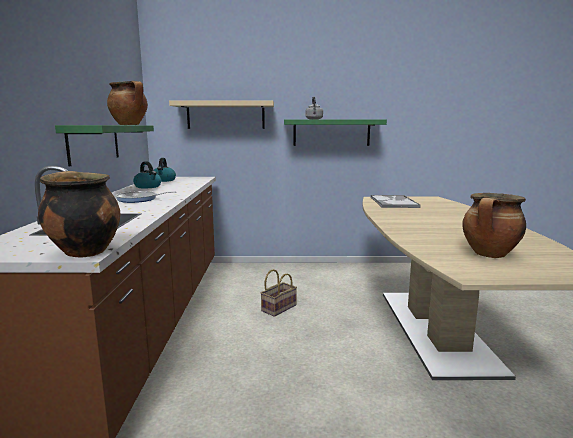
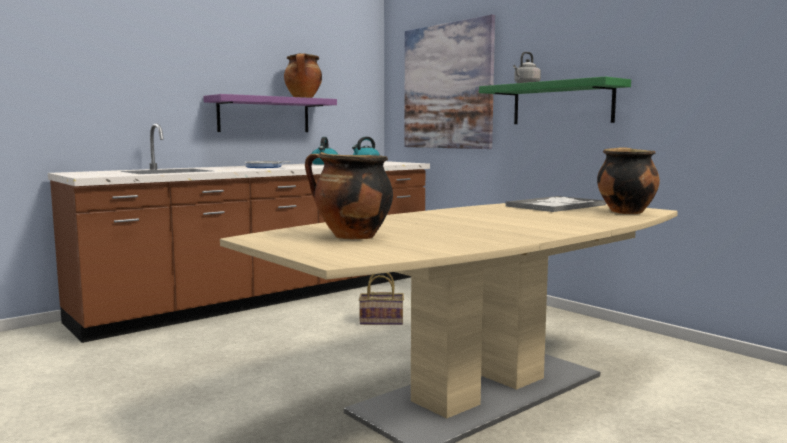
camera: 50 degrees right, 5 degrees down
cooking pot [38,171,121,257] -> cooking pot moved to [597,147,660,214]
green shelf [55,125,154,166] -> purple shelf [203,94,337,132]
beige shelf [169,100,274,129] -> picture [404,15,495,149]

